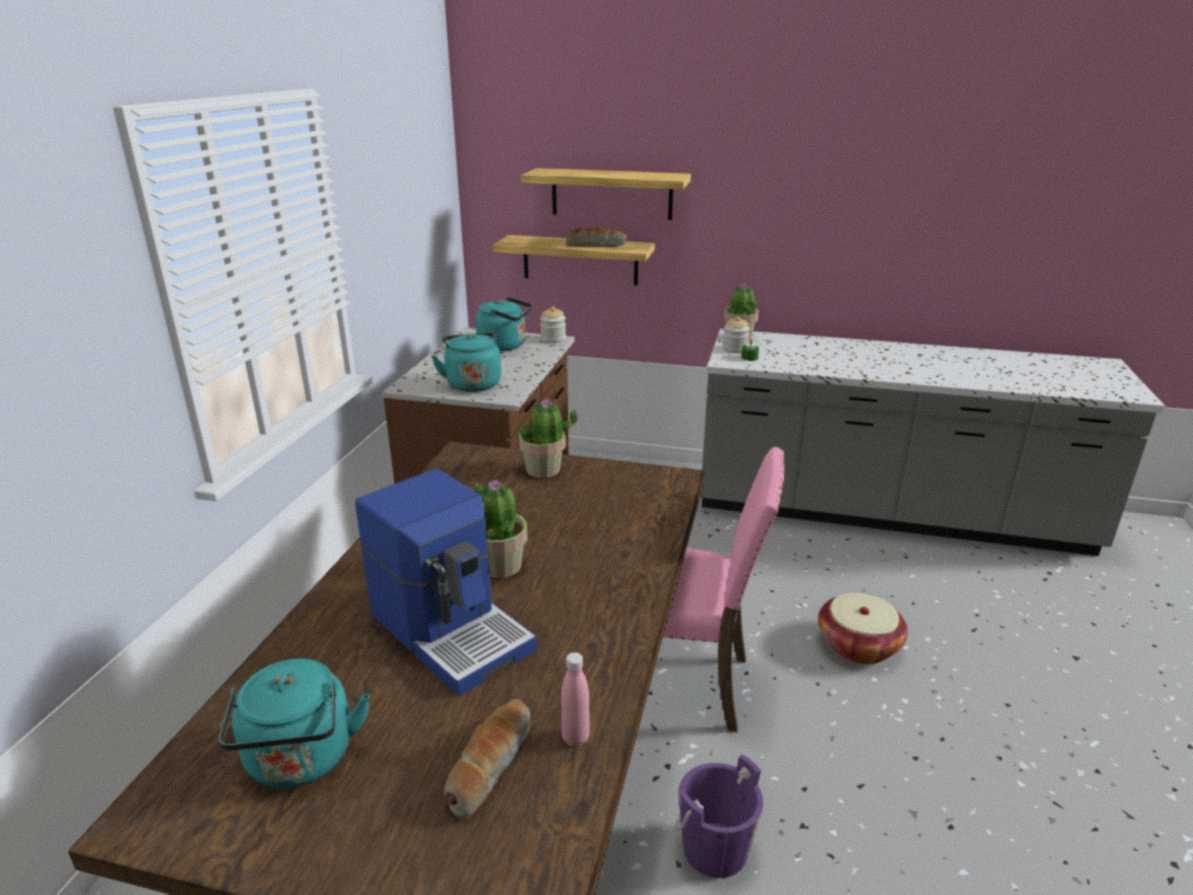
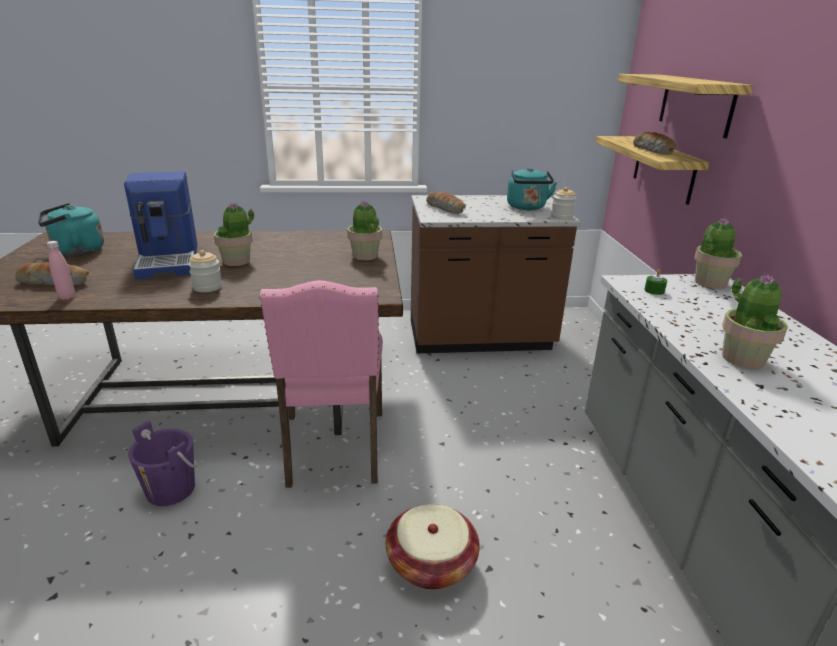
camera: 70 degrees right, 0 degrees up
coffee machine [355,469,537,696] -> coffee machine turned 45 degrees counterclockwise [124,171,198,280]
turquoise kettle [431,332,501,392] -> bread [426,191,466,214]
jar [723,316,750,353] -> jar moved to [188,250,222,292]
none -> potted plant [722,274,788,369]

